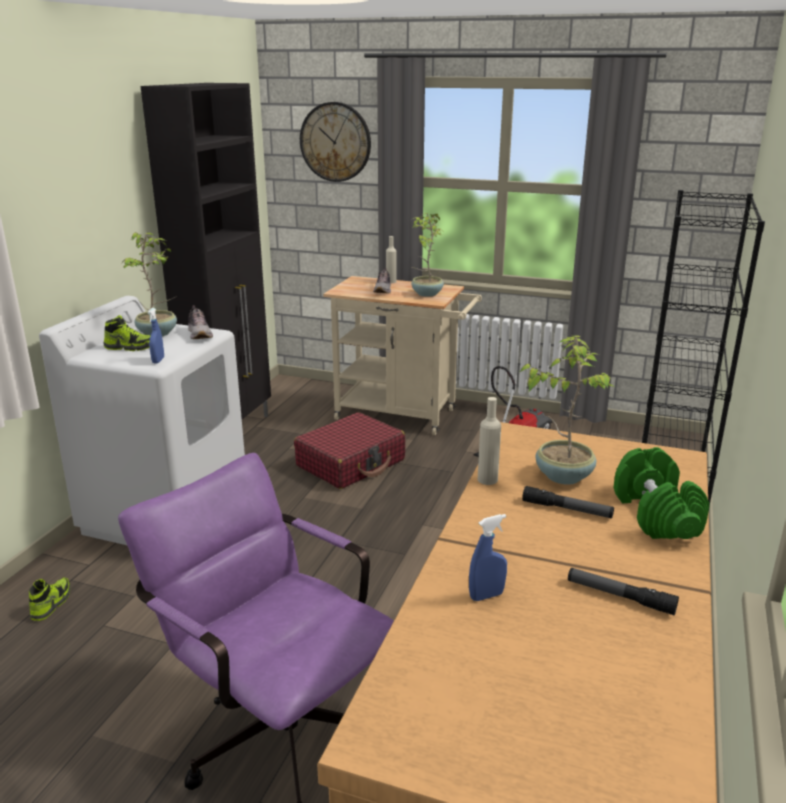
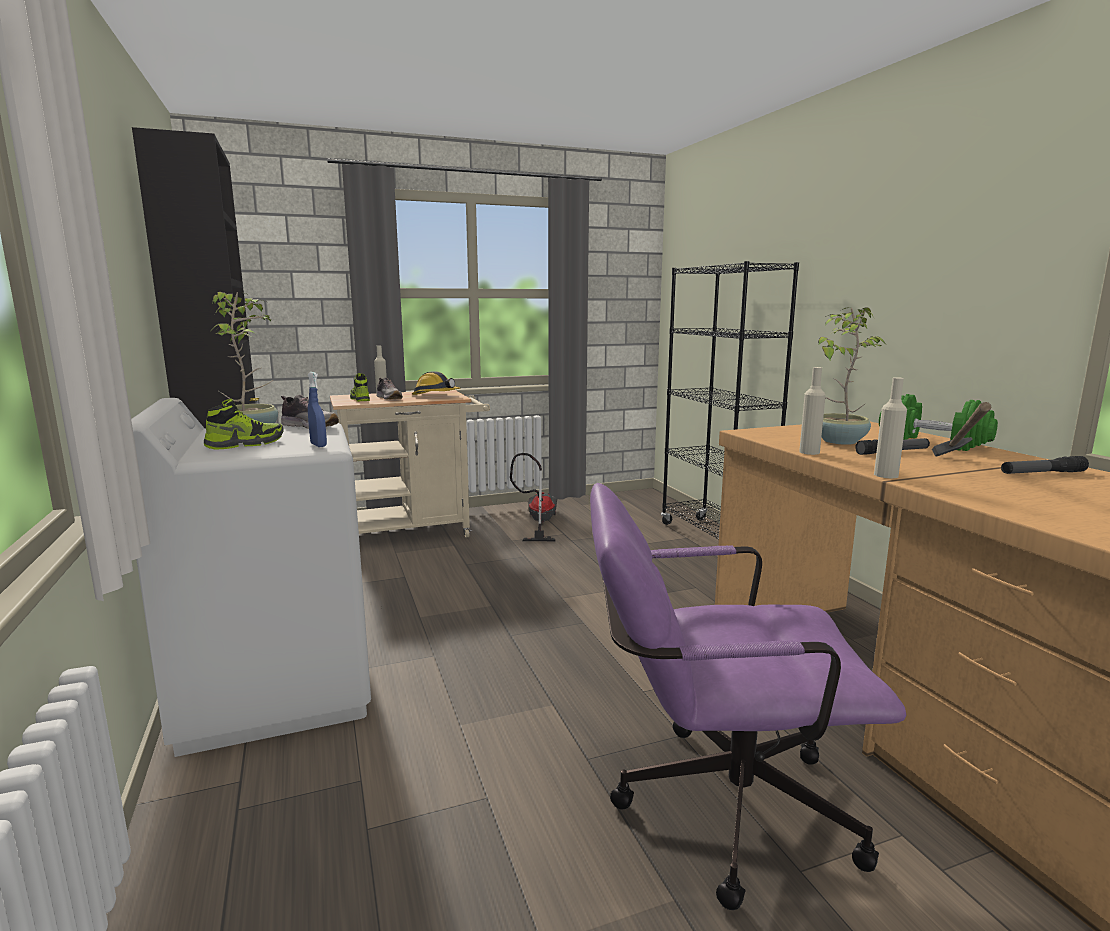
camera: 40 degrees left, 10 degrees down
shoe [29,578,70,621] -> shoe moved to [350,373,370,402]
red suitcase [294,412,405,489] -> none
wall clock [300,102,371,182] -> none
potted plant [411,213,444,297] -> hard hat [412,371,461,395]
blue spray bottle [469,514,507,601] -> none
none -> beige bottle [874,377,907,478]
none -> hammer [932,402,991,456]

